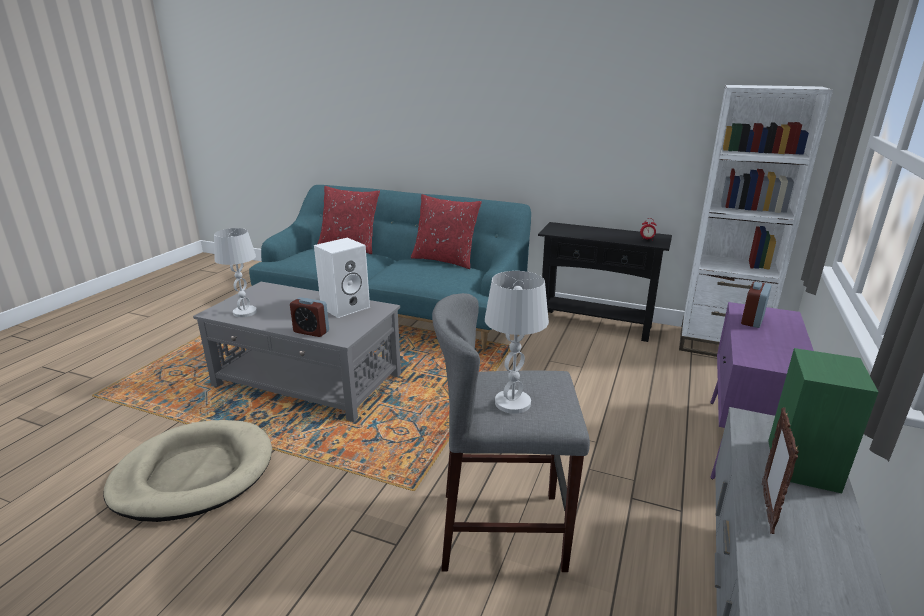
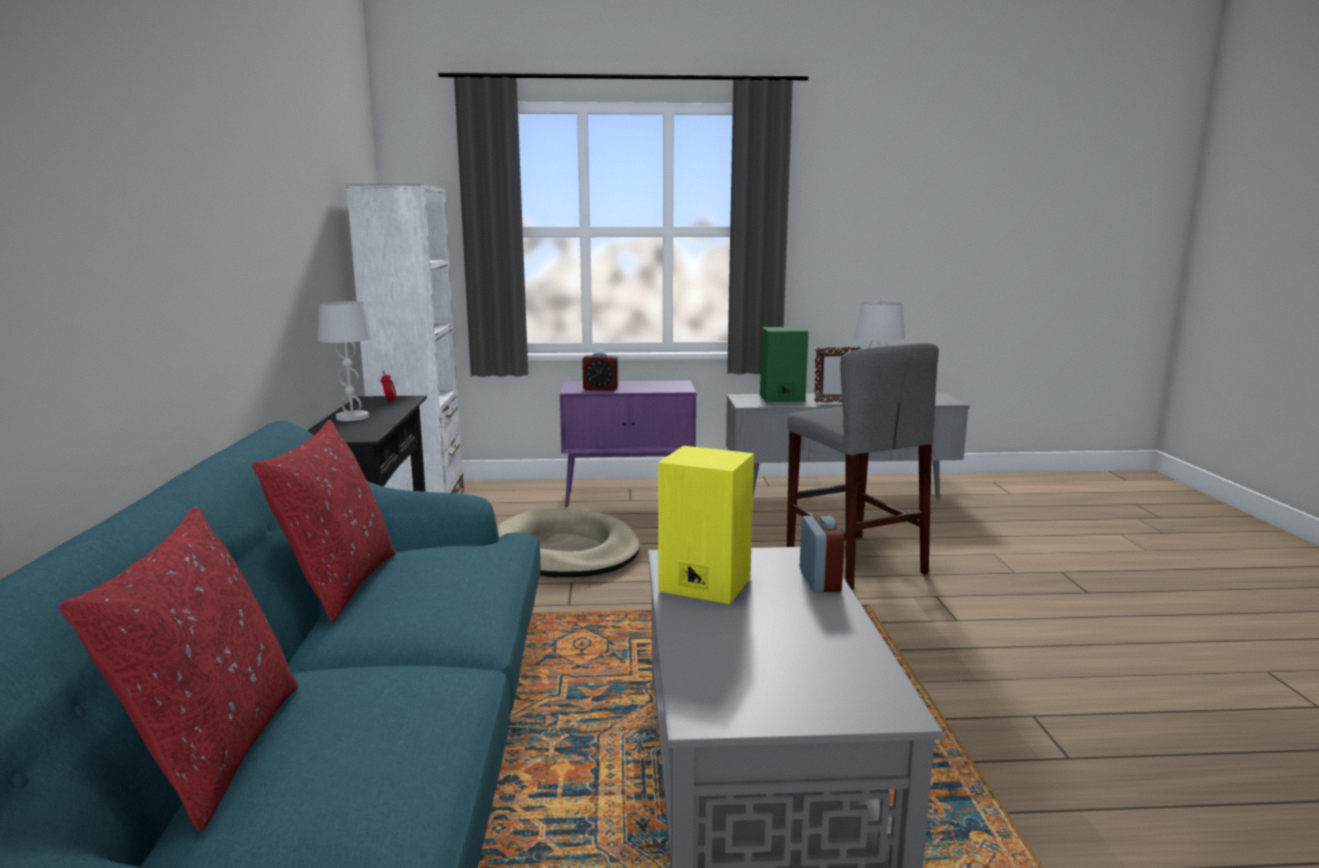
camera: 115 degrees left, 10 degrees down
beige dog bed [103,420,272,522] -> beige dog bed moved to [497,509,640,577]
white table lamp [214,228,257,317] -> white table lamp moved to [317,301,373,421]
white speaker [314,238,370,318] -> yellow speaker [658,446,754,604]

